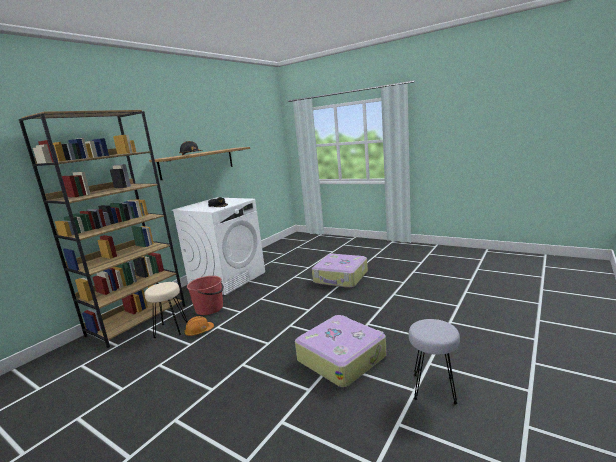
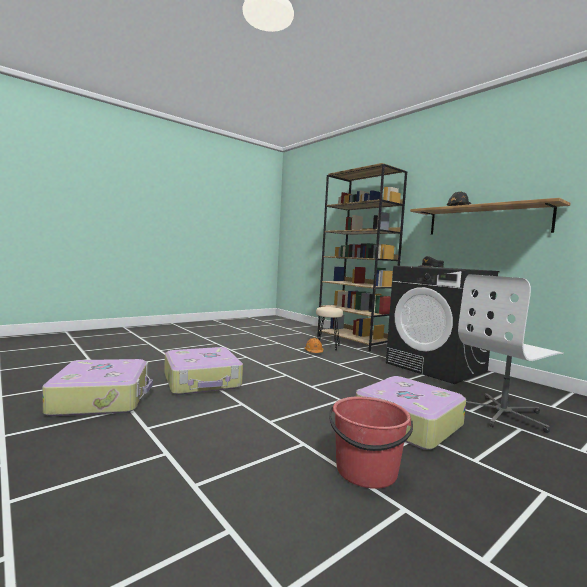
camera: 105 degrees right, 10 degrees down
white washing machine [172,197,265,295] -> black washing machine [386,266,499,384]
red bucket [187,276,224,315] -> red bucket moved to [329,396,413,489]
grey stool [409,319,460,404] -> suitcase [42,359,153,416]
none -> white office chair [458,274,564,433]

